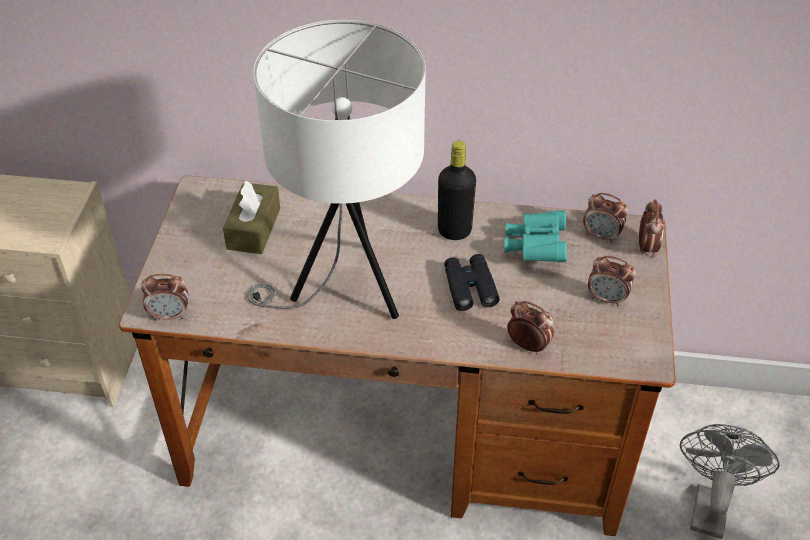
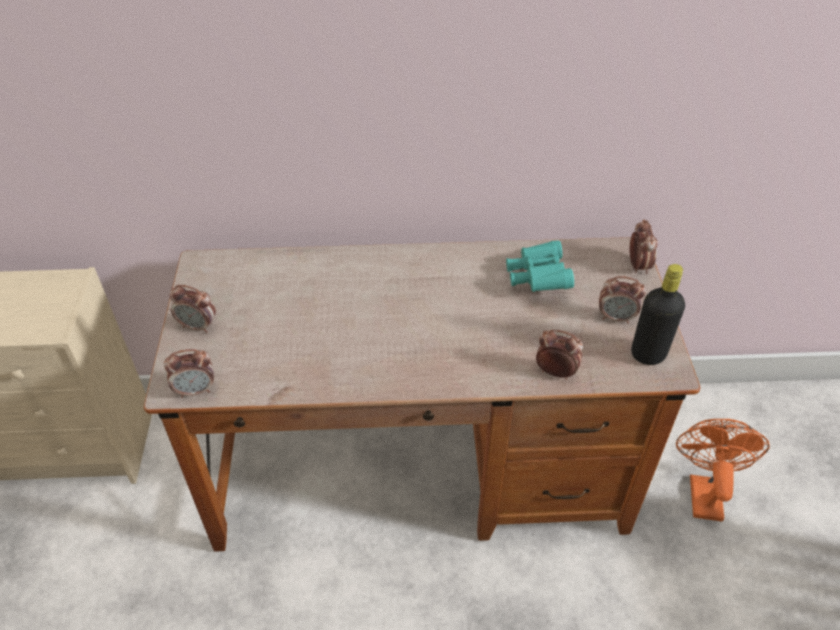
camera: 10 degrees left, 0 degrees up
brown tissue box [223,181,280,254] -> none
white table lamp [247,20,426,319] -> none
black bottle [438,141,476,240] -> black bottle moved to [631,264,685,365]
black binoculars [444,254,500,311] -> none
alarm clock [583,193,628,243] -> alarm clock moved to [170,285,216,333]
grey fan [680,424,780,539] -> orange fan [676,419,770,522]

